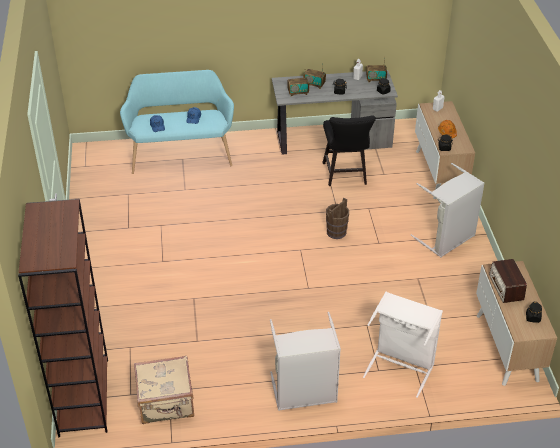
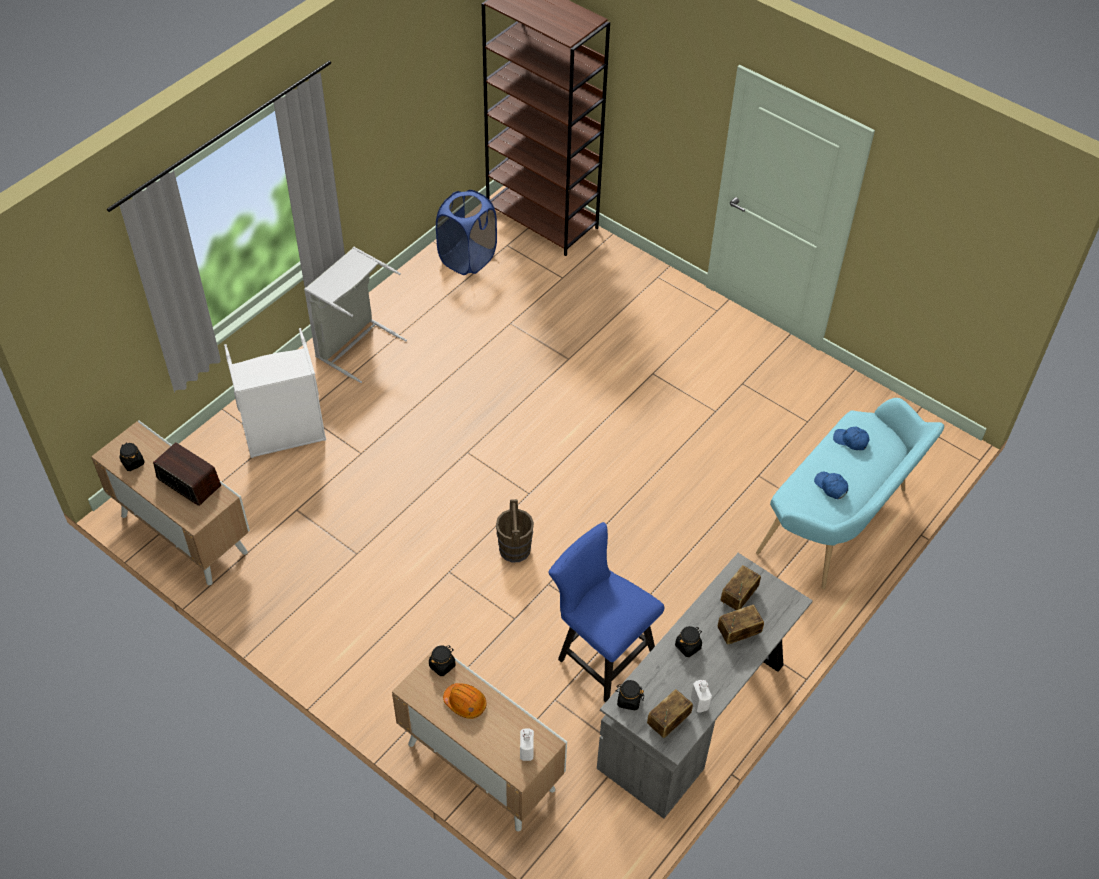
camera: 135 degrees right, 10 degrees up
beige suitcase [134,355,194,424] -> blue laundry basket [436,190,497,275]
black chair [322,115,376,186] -> blue chair [548,522,664,702]
grey laundry basket [411,163,485,257] -> none

